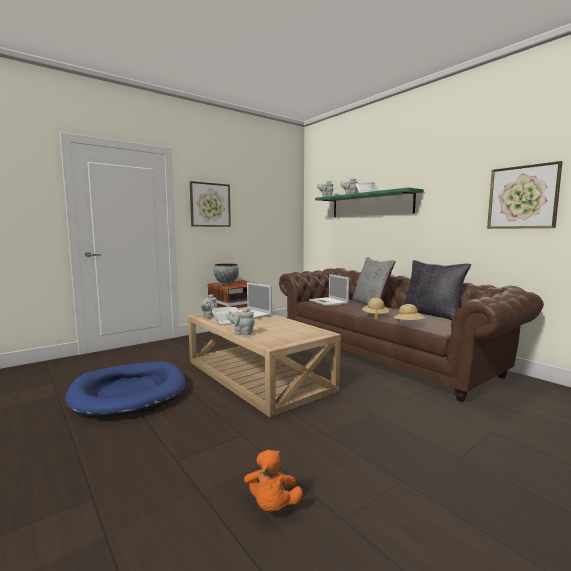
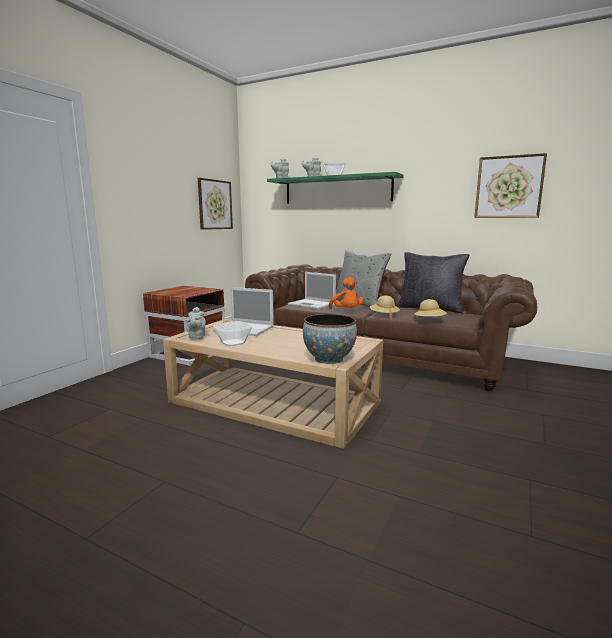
camera: 25 degrees left, 5 degrees up
blue dog bed [66,362,186,418] -> none
picture [190,181,231,227] -> picture moved to [198,178,233,230]
bowl [214,264,239,284] -> bowl moved to [303,314,357,364]
grey teapot [227,308,255,335] -> none
orange plush toy [244,450,303,512] -> orange plush toy moved to [329,277,364,310]

